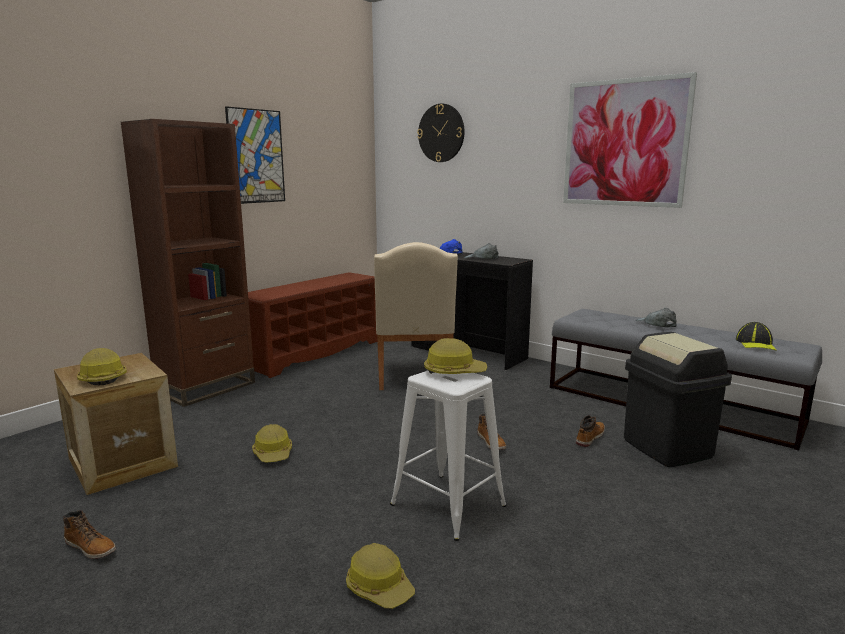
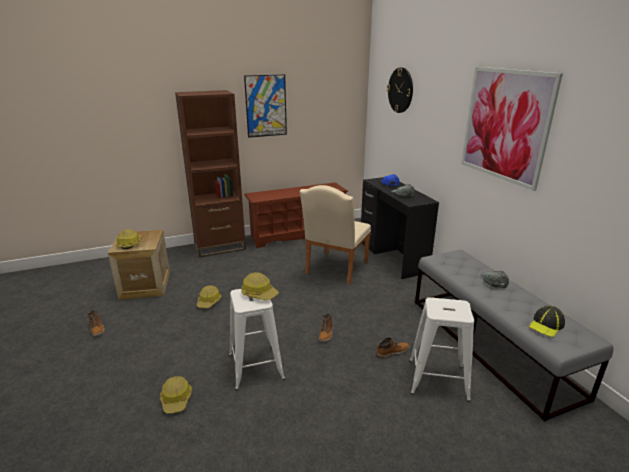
camera: 30 degrees right, 10 degrees up
black trash can [624,332,732,467] -> white stool [409,297,474,402]

